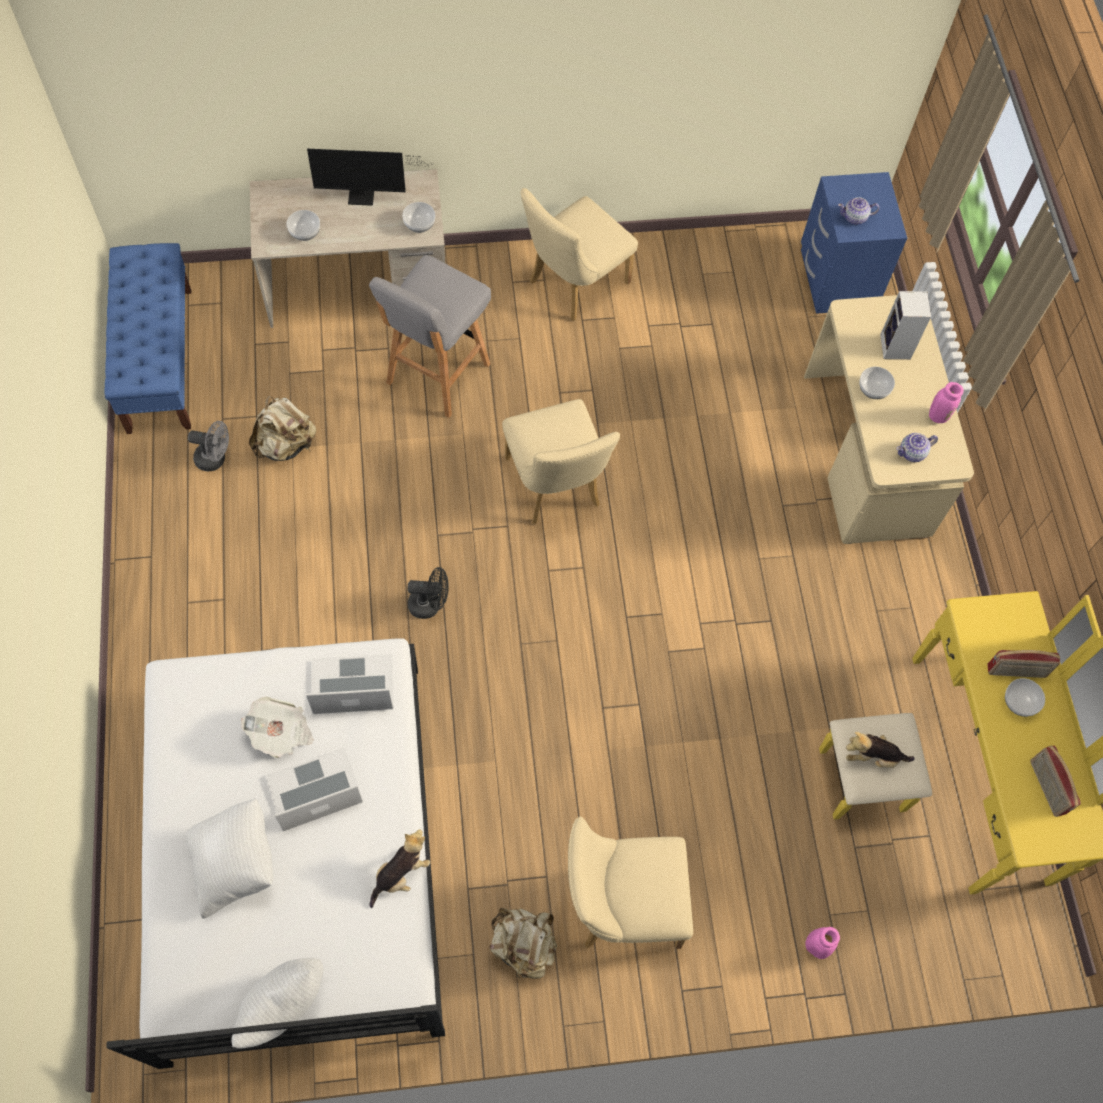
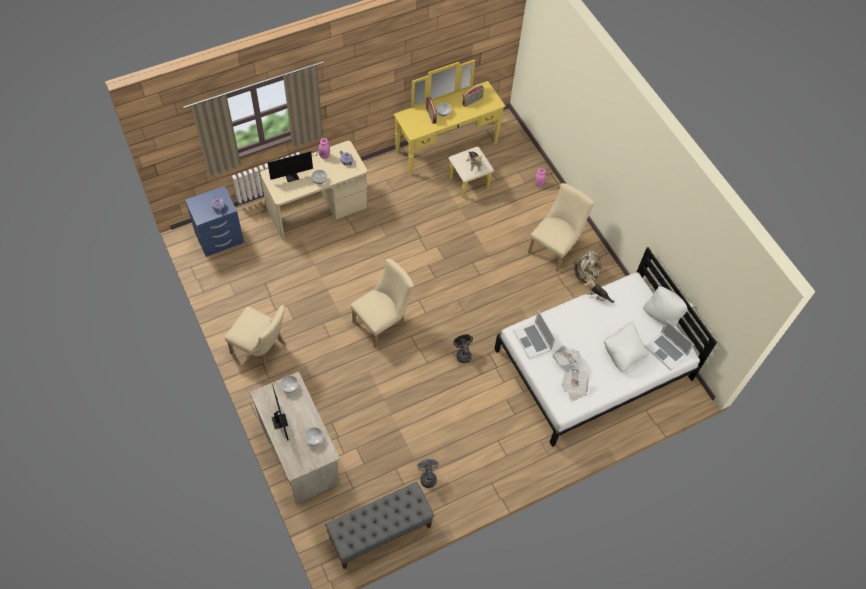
camera: 110 degrees left, 5 degrees down
blue bench [105,243,191,434] -> grey bench [325,482,434,569]
beige backpack [249,396,316,461] -> none
laptop [266,747,363,831] -> laptop moved to [645,321,694,370]
grey stool [369,255,491,418] -> none
beige chair [568,817,693,949] -> beige chair turned 120 degrees counterclockwise [528,183,594,272]
speaker [880,291,931,360] -> monitor [268,151,323,182]
none -> newspaper [562,367,589,402]

